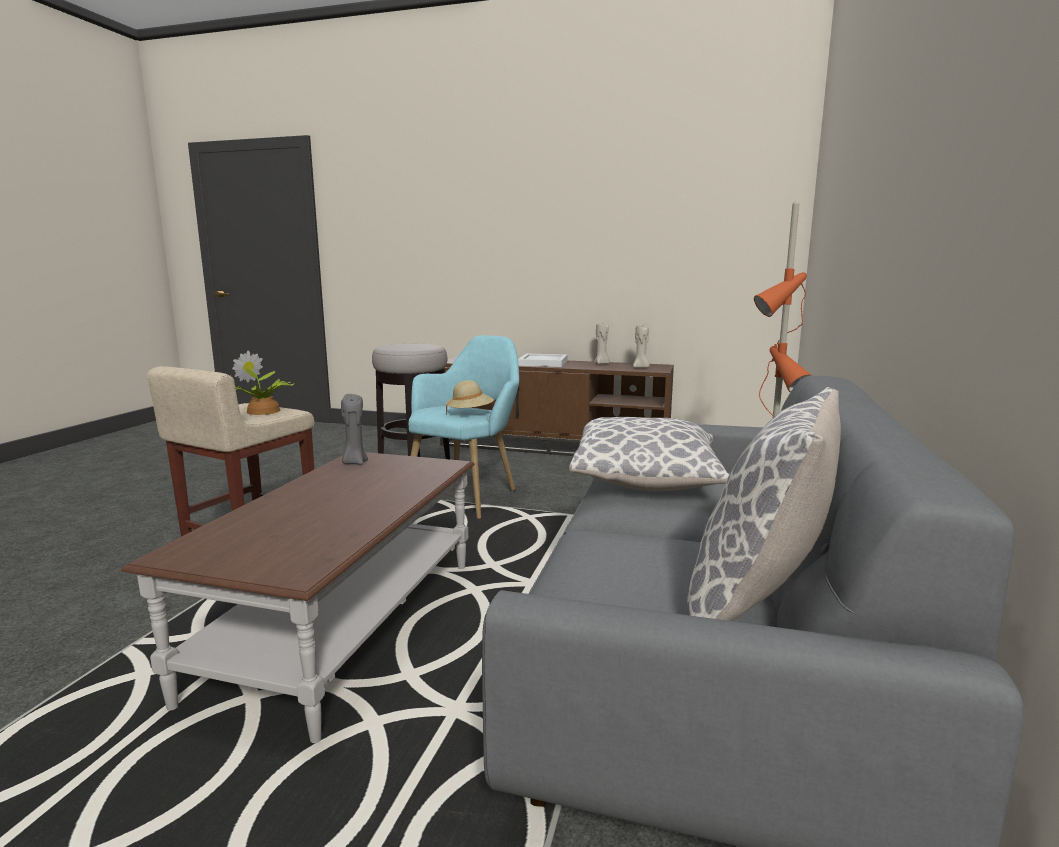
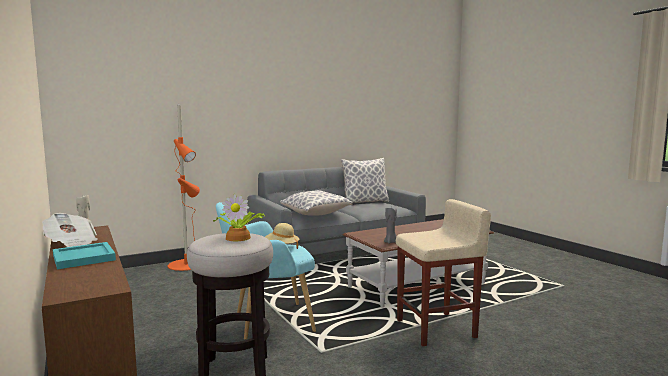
camera: 135 degrees left, 5 degrees down
potted plant [232,350,294,415] -> potted plant moved to [213,194,265,241]
white tray [518,354,568,367] -> turquoise tray [53,242,116,269]
beige candle [594,323,610,364] -> newspaper [42,213,98,247]

